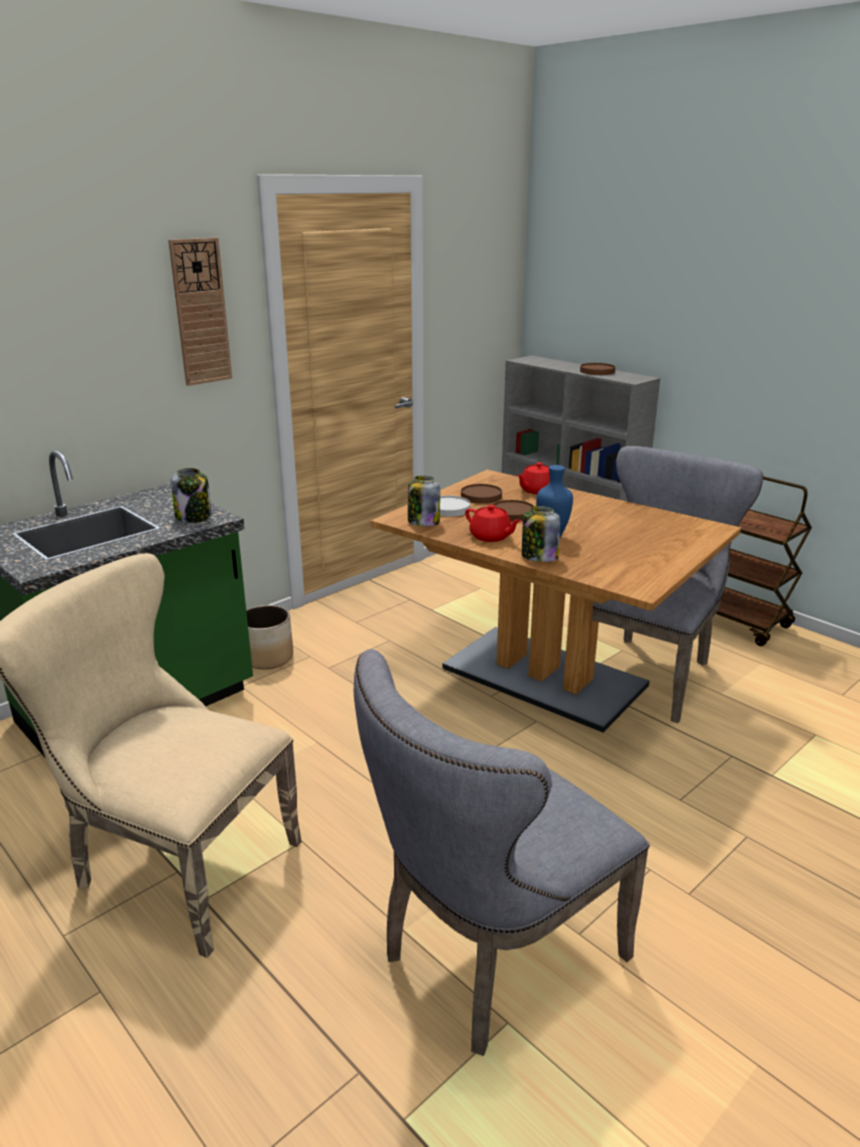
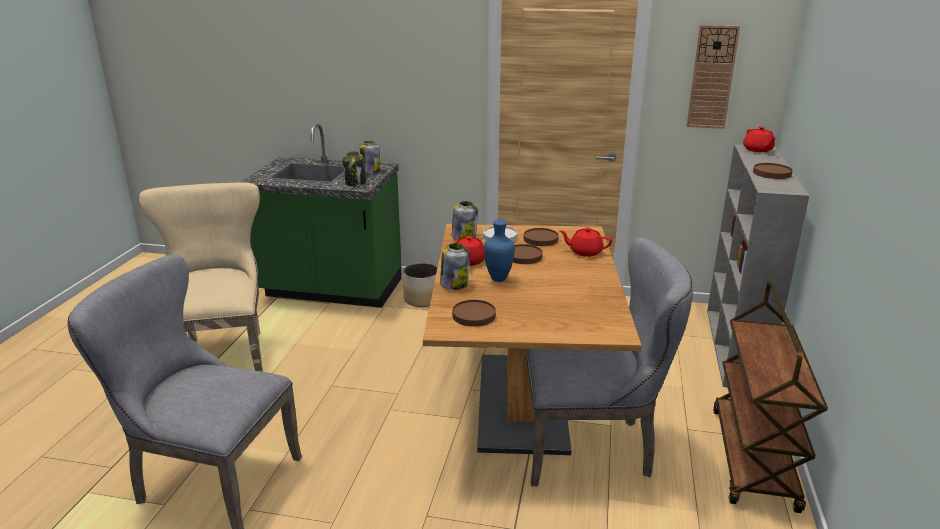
camera: 55 degrees right, 0 degrees up
wall clock [168,238,232,386] -> wall clock moved to [687,25,740,129]
none -> jar [360,141,380,173]
none -> brown plate [452,300,496,327]
none -> red teapot [743,127,776,152]

